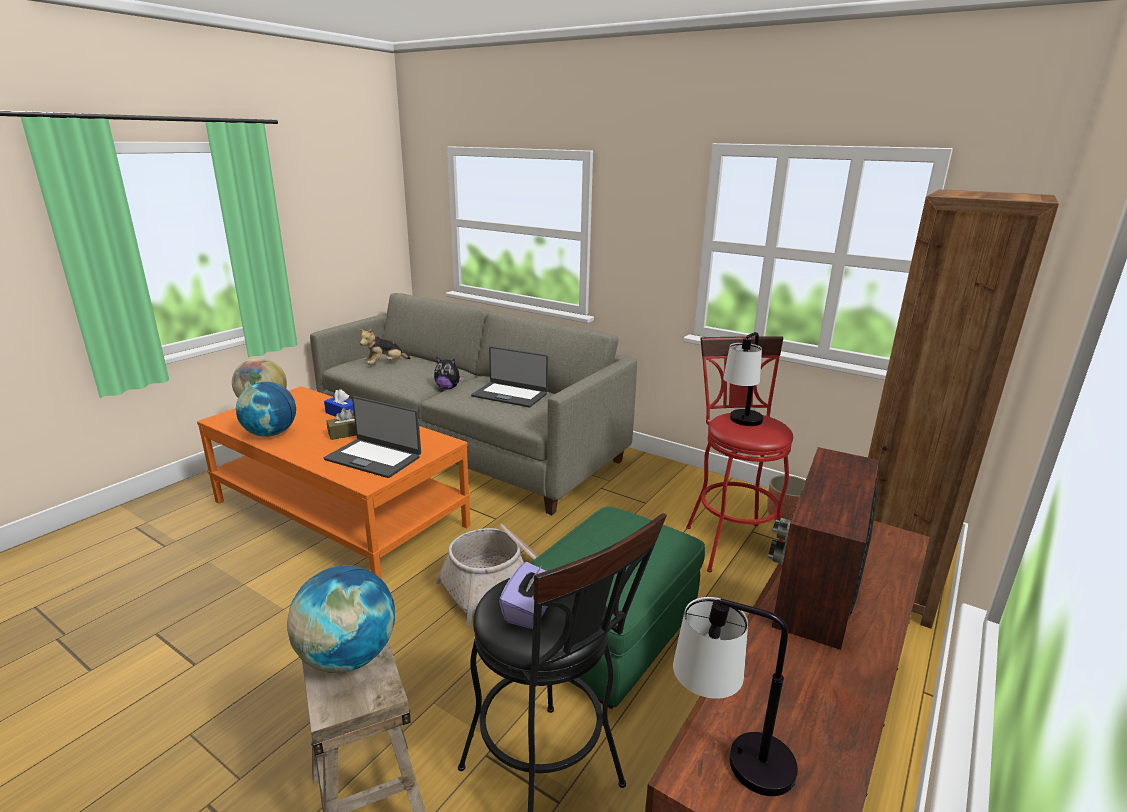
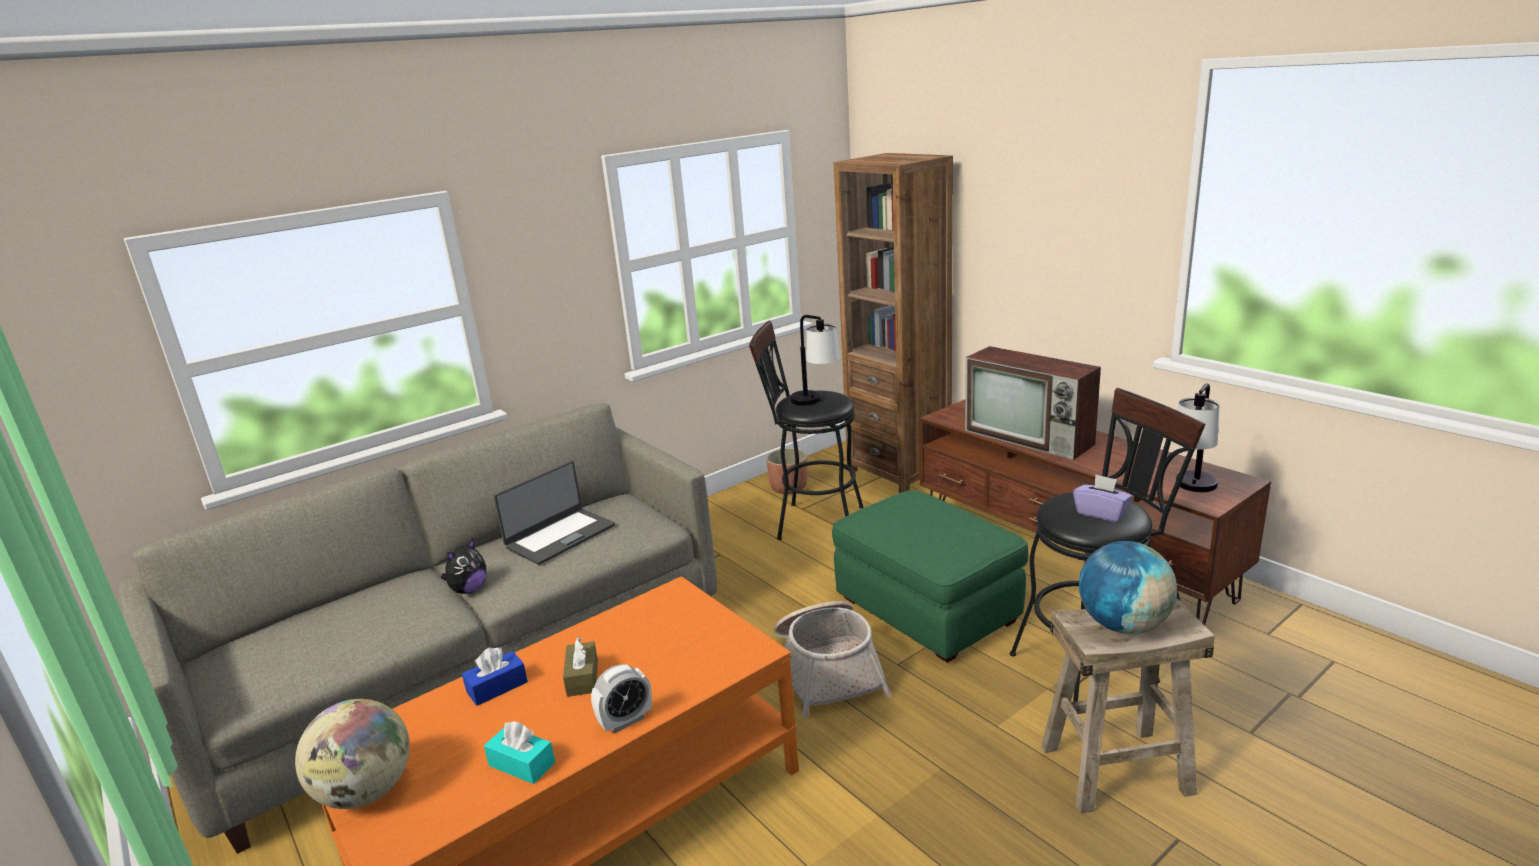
camera: 70 degrees left, 0 degrees up
globe [236,382,296,437] -> turquoise tissue box [484,721,555,784]
laptop [324,396,421,478] -> none
plush toy [359,329,411,365] -> none
red stool [686,336,793,572] -> black stool [749,321,864,540]
none -> alarm clock [591,664,652,733]

